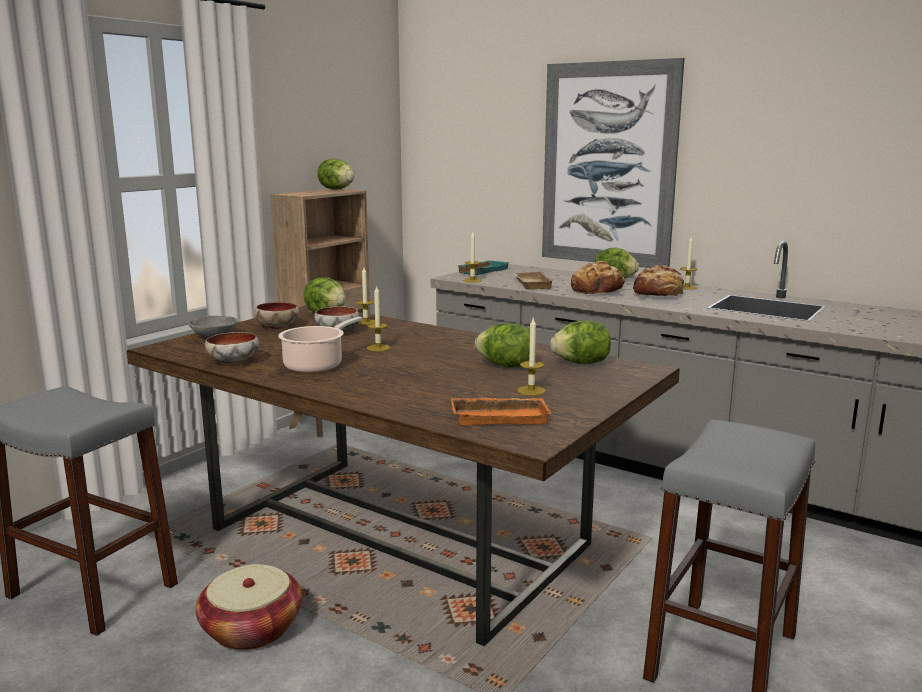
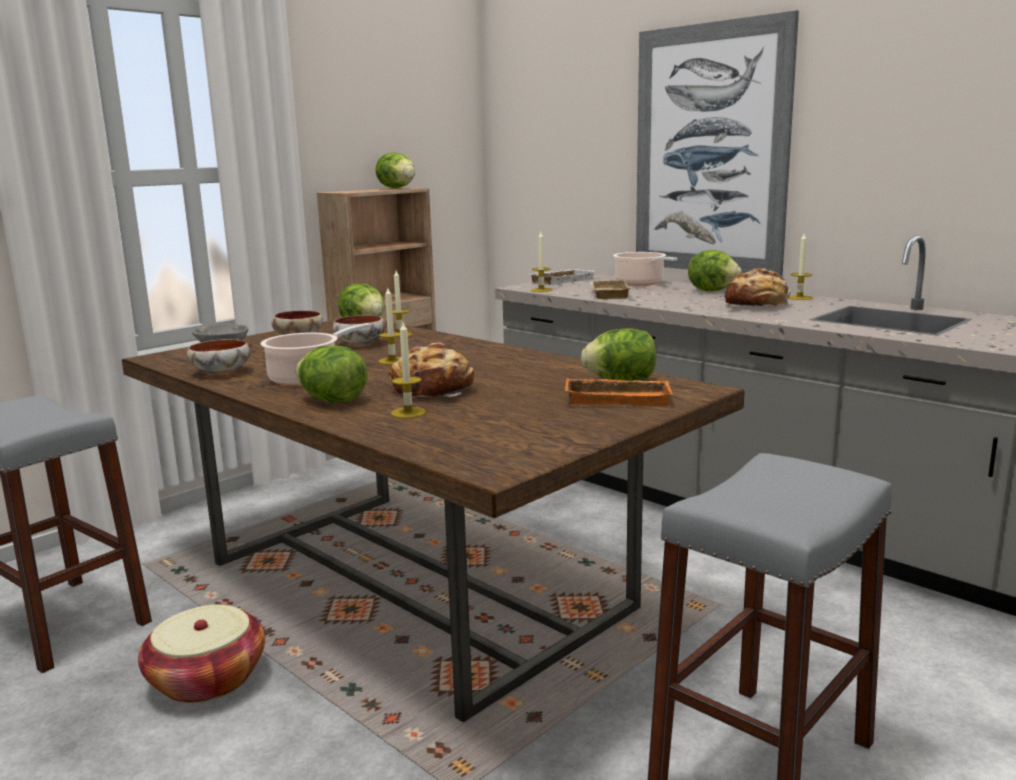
camera: 10 degrees right, 0 degrees up
orange tray [451,398,551,425] -> orange tray moved to [564,378,673,406]
turquoise tray [458,260,510,275] -> white tray [529,269,594,285]
lettuce [475,323,530,368] -> lettuce moved to [296,346,367,403]
candle [517,318,545,396] -> candle moved to [391,322,426,418]
bread [571,261,625,295] -> bread moved to [388,342,474,398]
none -> cooking pot [613,252,678,286]

